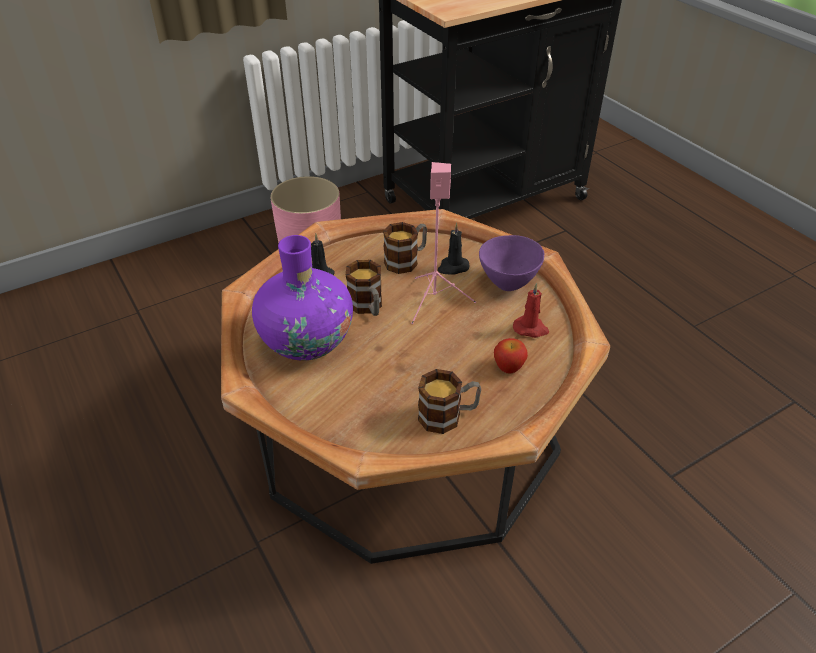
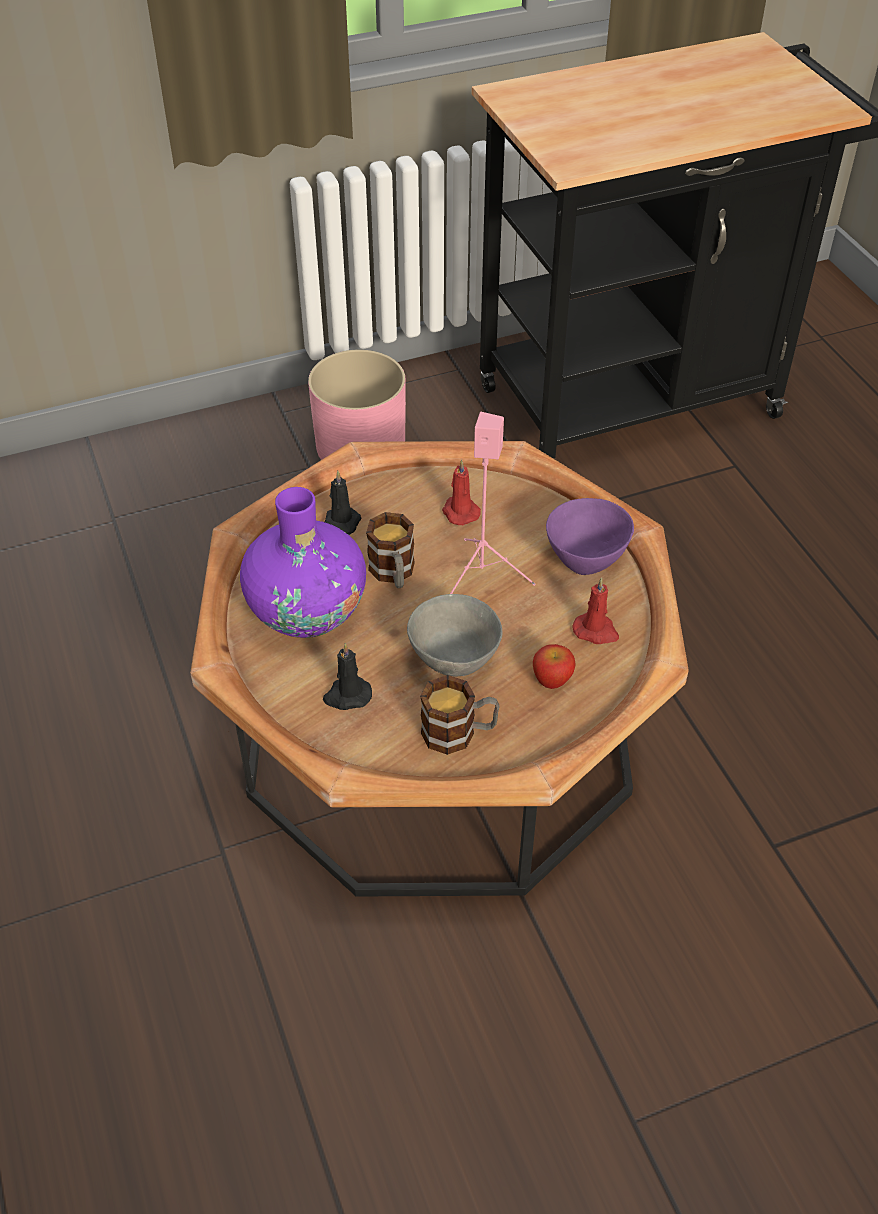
camera: 10 degrees right, 5 degrees up
mug [383,222,427,274] -> red candle [442,459,481,525]
black candle [438,223,470,275] -> black candle moved to [323,643,372,710]
none -> grey bowl [407,594,503,677]

